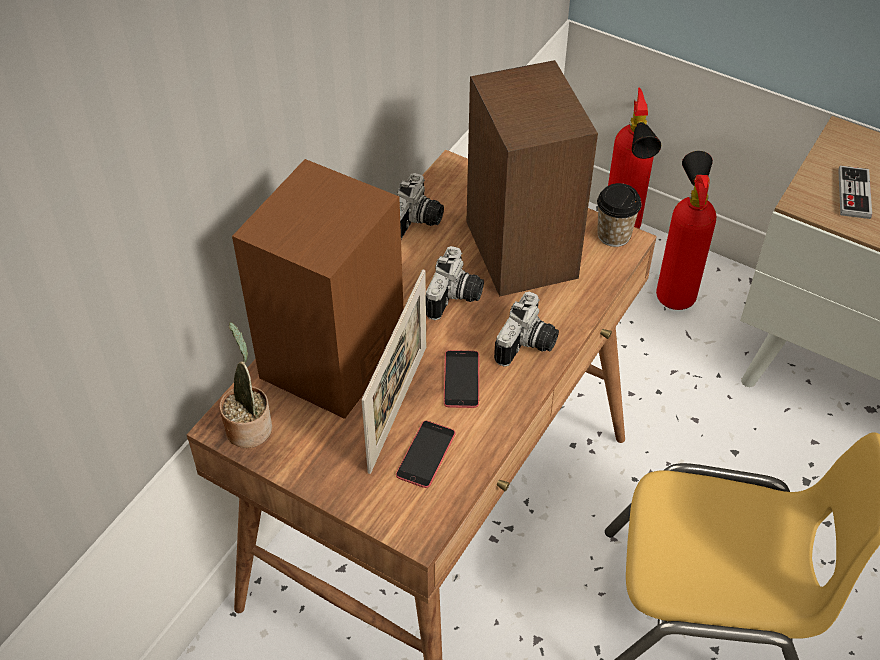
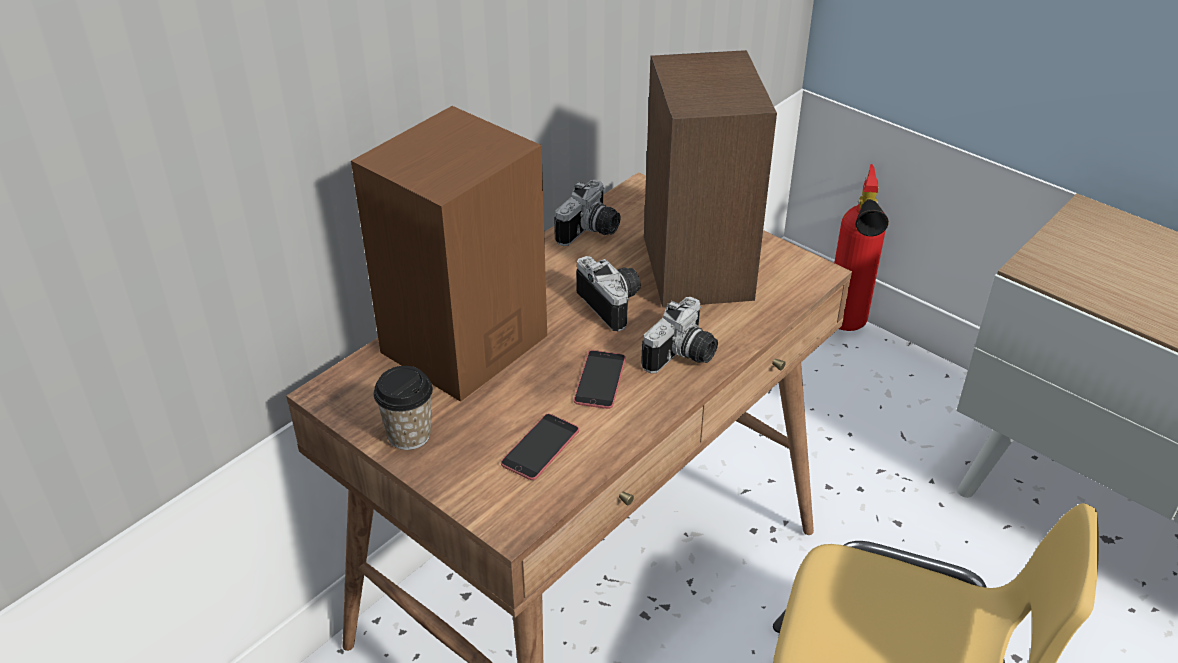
camera: 10 degrees right, 10 degrees down
potted plant [219,322,272,448] -> none
picture frame [361,269,426,474] -> none
camera [426,246,484,320] -> camera turned 60 degrees counterclockwise [576,256,641,332]
cup [597,183,642,247] -> cup moved to [374,366,433,450]
fire extinguisher [656,151,716,310] -> none
game controller [838,166,872,219] -> none

